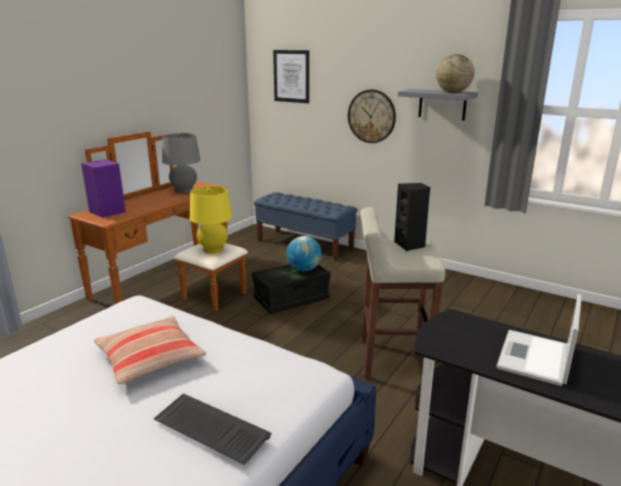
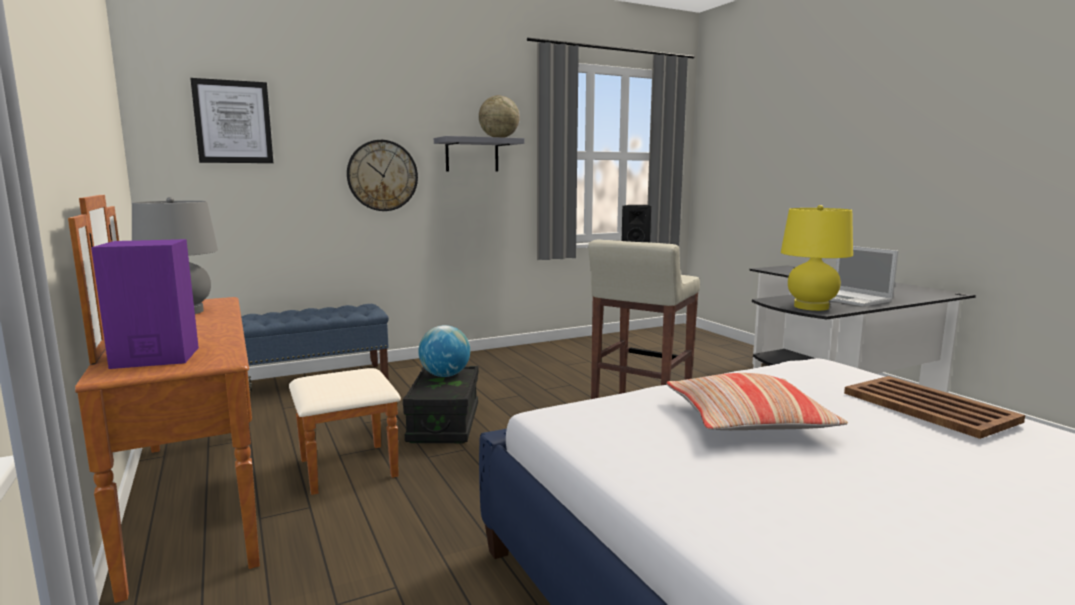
camera: 60 degrees left, 10 degrees down
keyboard [154,393,272,465] -> brown tray [844,376,1025,439]
yellow table lamp [190,186,232,254] -> yellow table lamp moved to [781,205,853,311]

